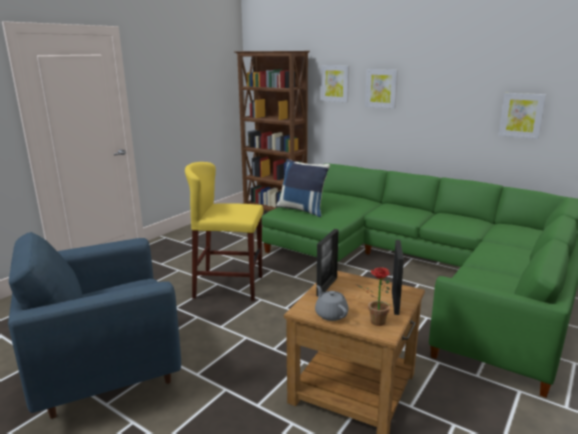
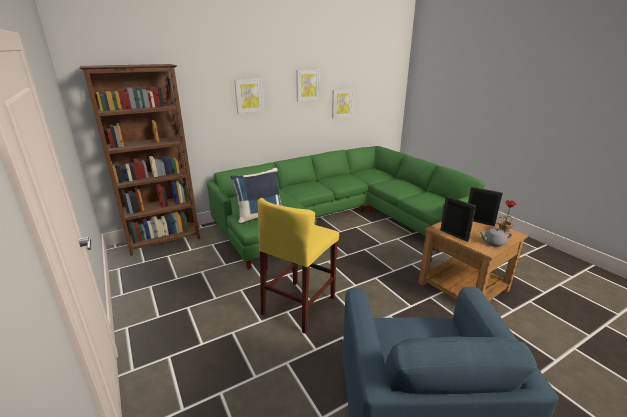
camera: 65 degrees left, 5 degrees up
picture [321,65,349,102] -> picture moved to [296,69,320,102]

